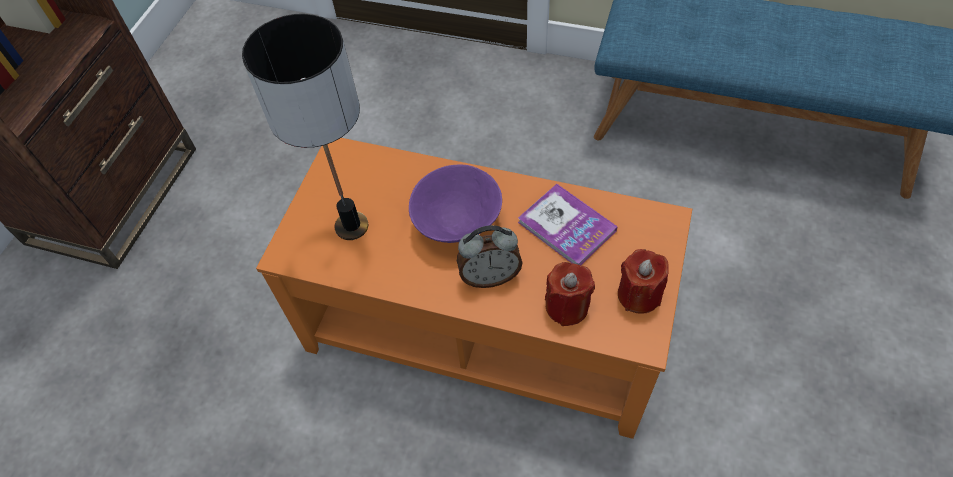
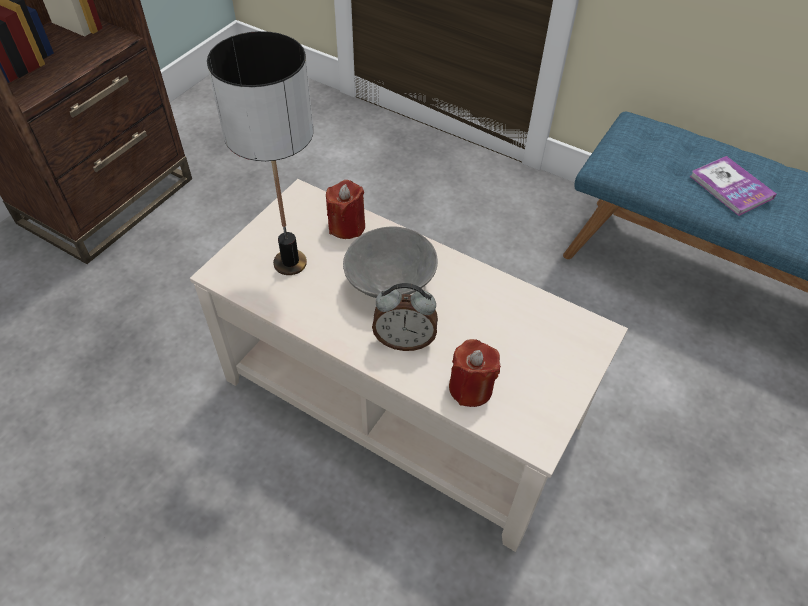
camera: 10 degrees right, 5 degrees down
orange coffee table [256,138,692,439] -> beige coffee table [190,179,628,552]
purple bowl [409,164,502,243] -> grey bowl [343,226,438,298]
book [518,184,618,265] -> book moved to [690,156,776,216]
red candle [618,249,669,314] -> red candle moved to [326,180,365,239]

